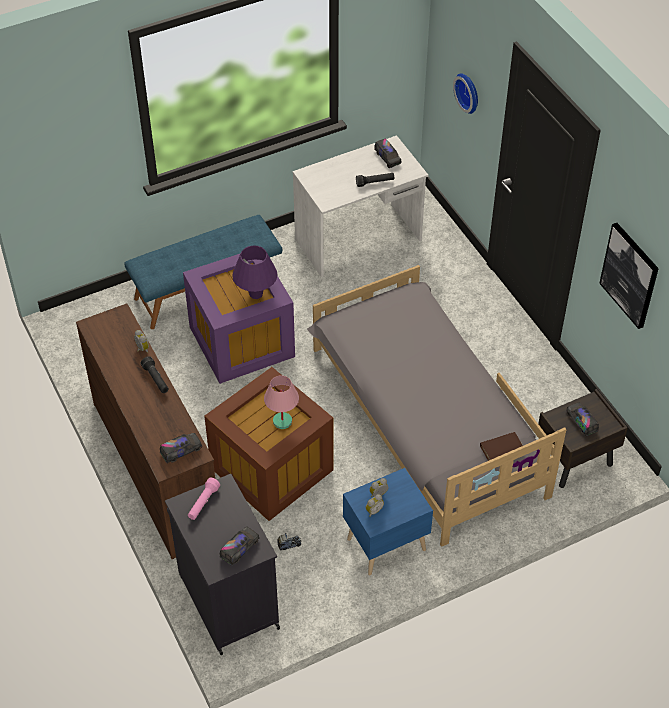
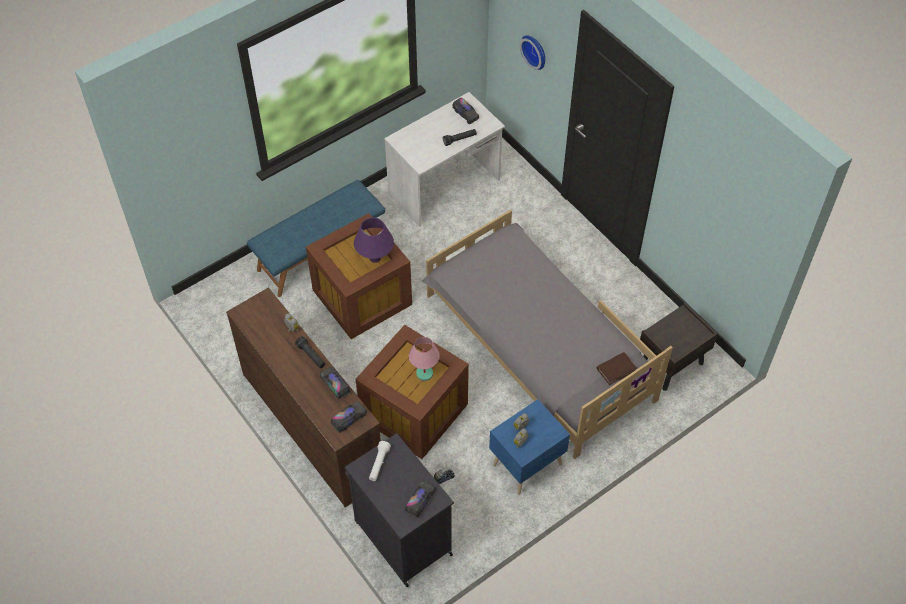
camera: 10 degrees left, 5 degrees up
purple storage box [183,254,295,384] -> brown storage box [306,213,412,339]
pink flashlight [188,478,220,520] -> white flashlight [369,441,391,481]
toy truck [566,402,599,436] -> toy truck moved to [320,367,350,399]
picture [599,223,659,329] -> none

